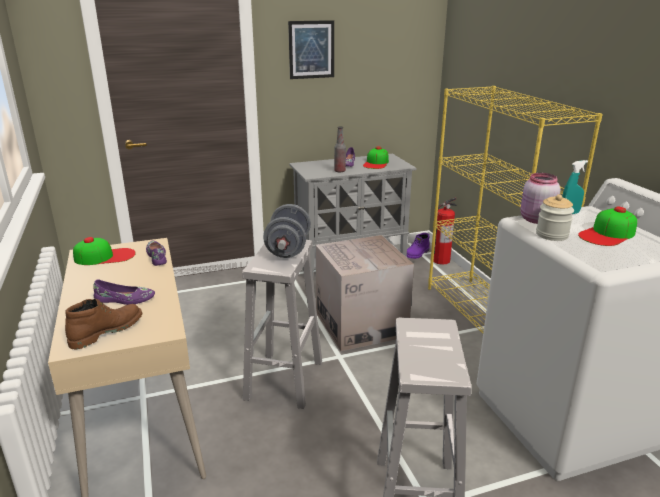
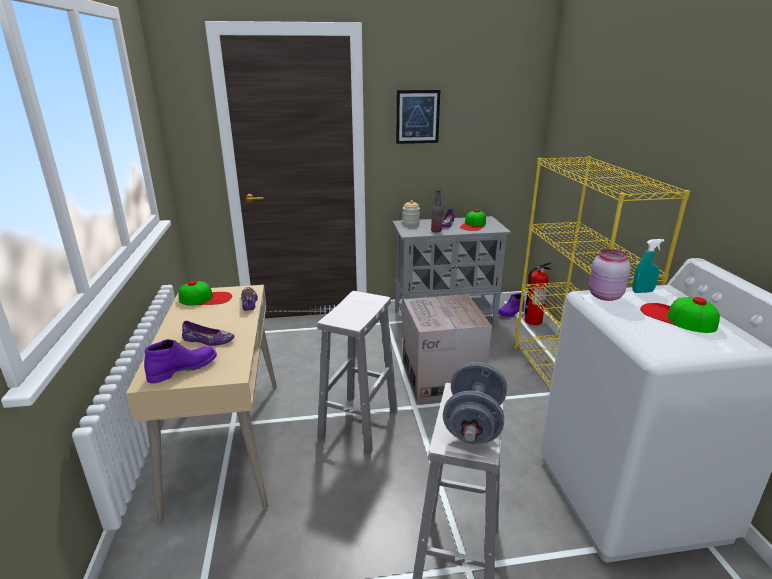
camera: 10 degrees right, 0 degrees up
brown boot [65,299,142,349] -> purple boot [144,339,217,384]
grey dumbbell [263,204,311,258] -> grey dumbbell moved to [443,362,507,444]
jar [536,194,574,241] -> jar moved to [403,200,420,226]
cap [578,207,637,246] -> cap turned 75 degrees clockwise [640,297,720,333]

